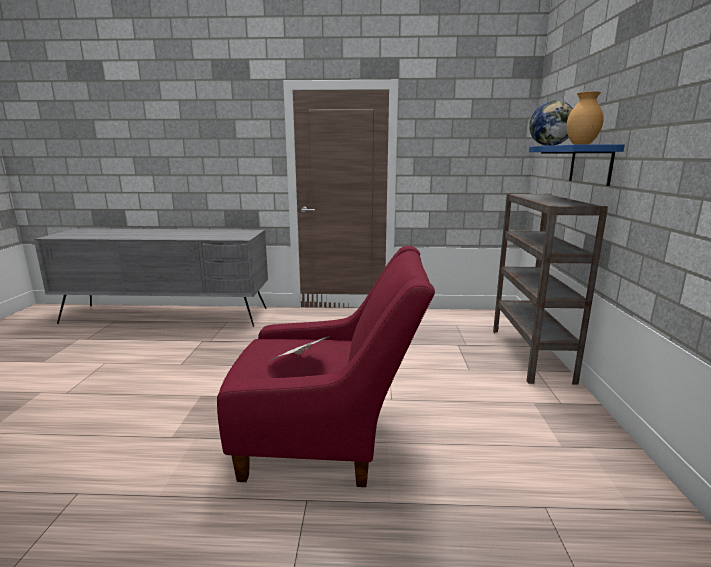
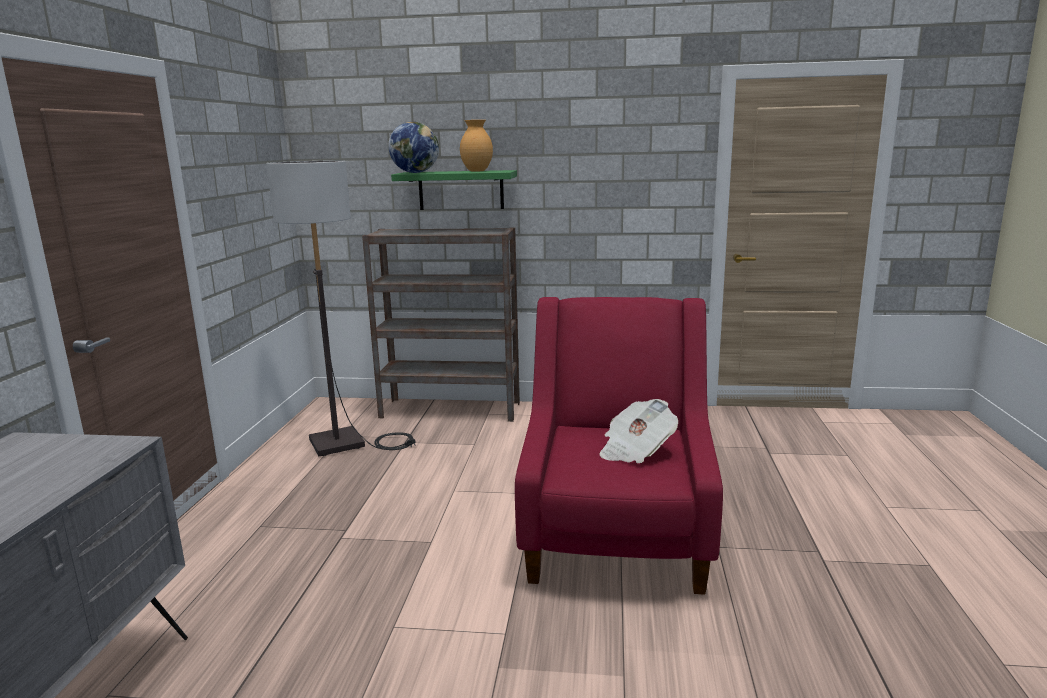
camera: 85 degrees left, 0 degrees up
blue shelf [529,144,625,186] -> green shelf [391,170,517,210]
none -> floor lamp [267,160,416,456]

